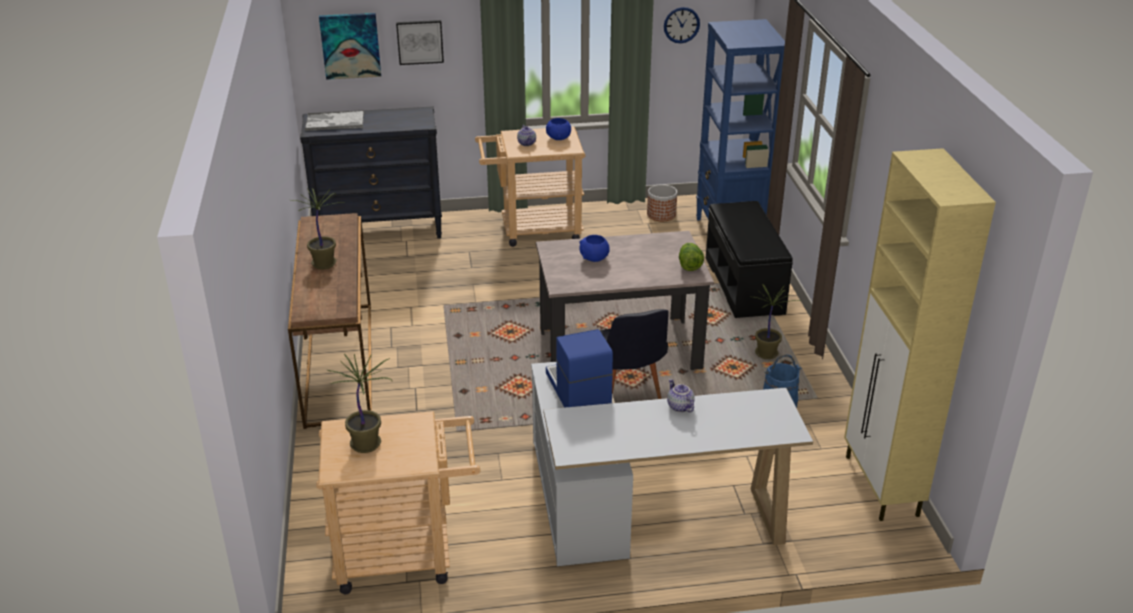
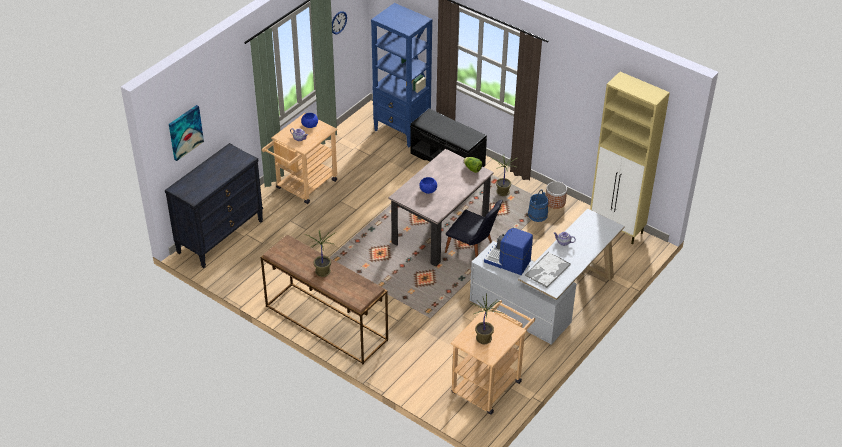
camera: 45 degrees left, 10 degrees up
tray [305,110,364,131] -> tray moved to [525,252,571,288]
picture [396,20,444,65] -> none
planter [647,184,677,221] -> planter moved to [546,181,567,209]

